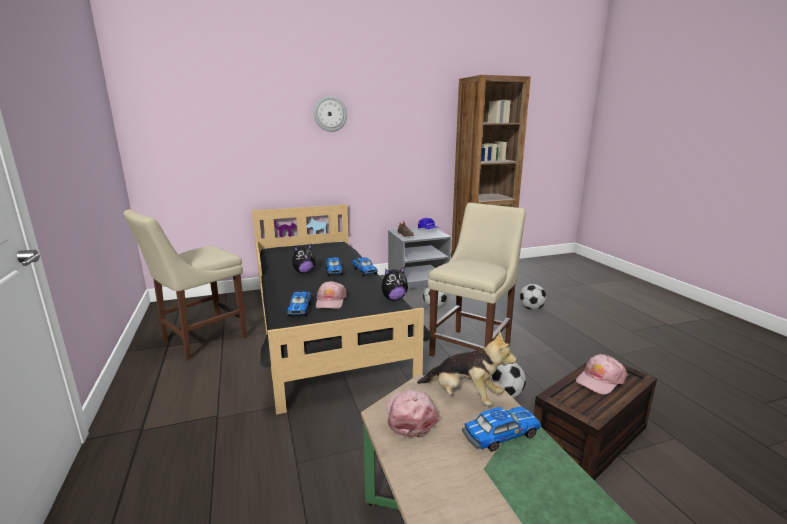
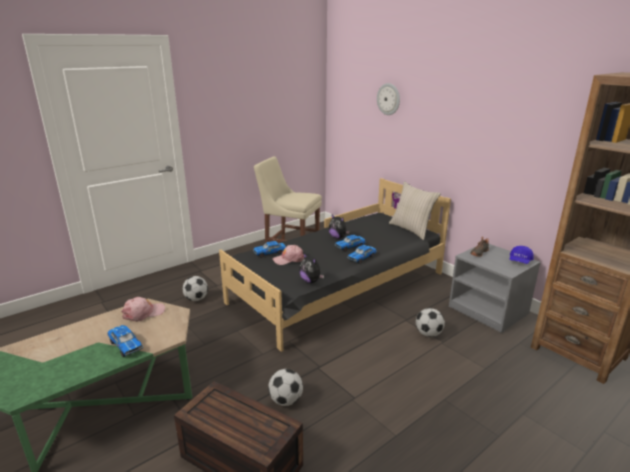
camera: 70 degrees right, 5 degrees up
wall clock [314,96,347,132] -> wall clock moved to [377,83,400,115]
plush toy [417,331,517,406] -> none
beige chair [428,203,526,357] -> none
football [520,284,546,310] -> football moved to [183,276,208,301]
pink cap [576,354,628,395] -> none
none -> beige pillow [389,181,441,240]

